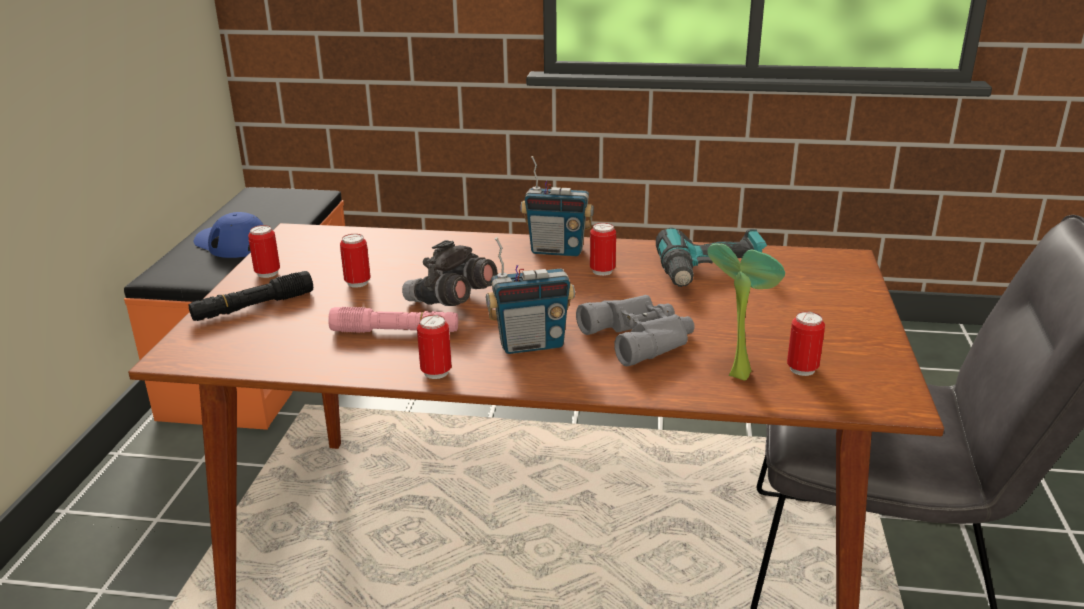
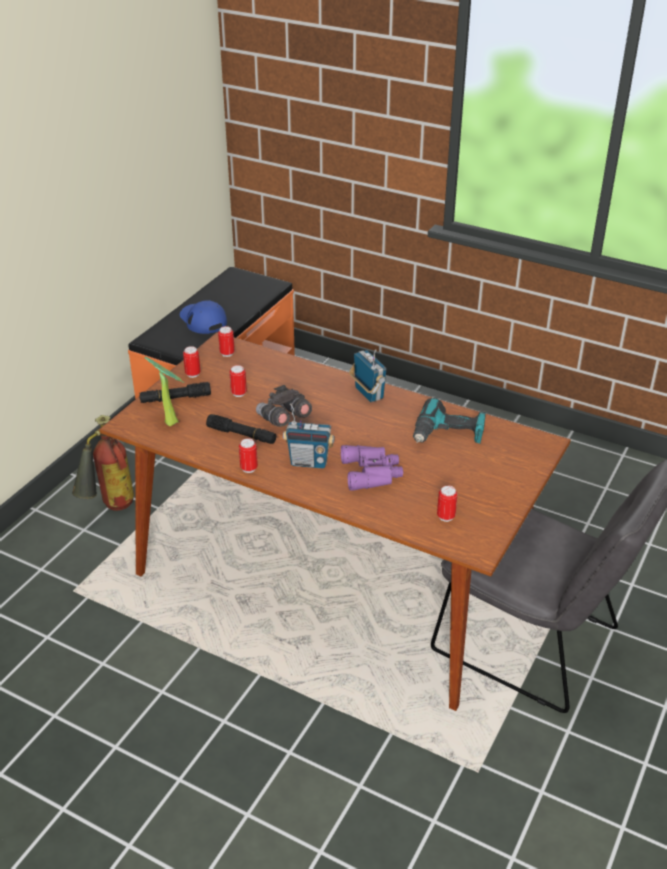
camera: 20 degrees right, 10 degrees up
pink flashlight [328,307,458,333] -> black flashlight [206,414,276,444]
radio [520,156,594,256] -> radio turned 150 degrees counterclockwise [349,349,386,402]
grey binoculars [576,295,695,366] -> purple binoculars [341,445,403,491]
can [590,223,616,276] -> can moved to [218,326,235,357]
potted plant [707,243,785,380] -> potted plant moved to [145,357,185,426]
none -> fire extinguisher [72,415,134,511]

